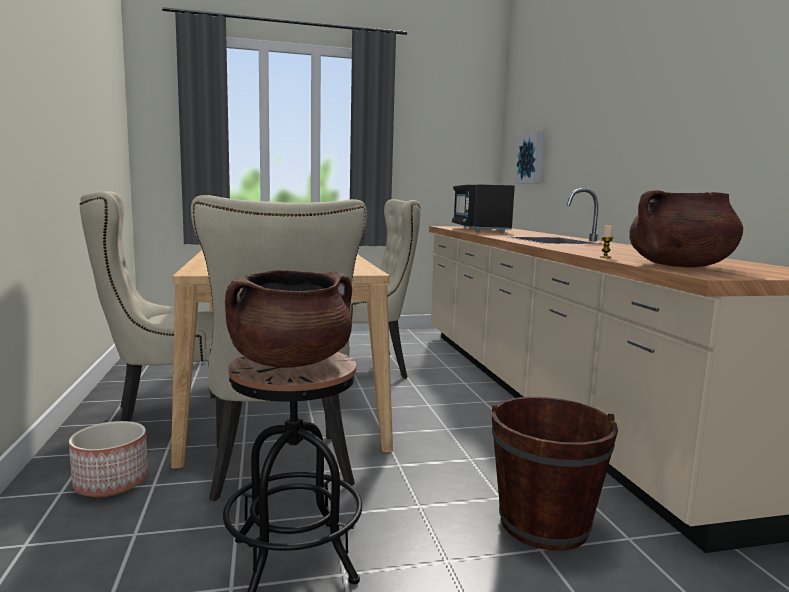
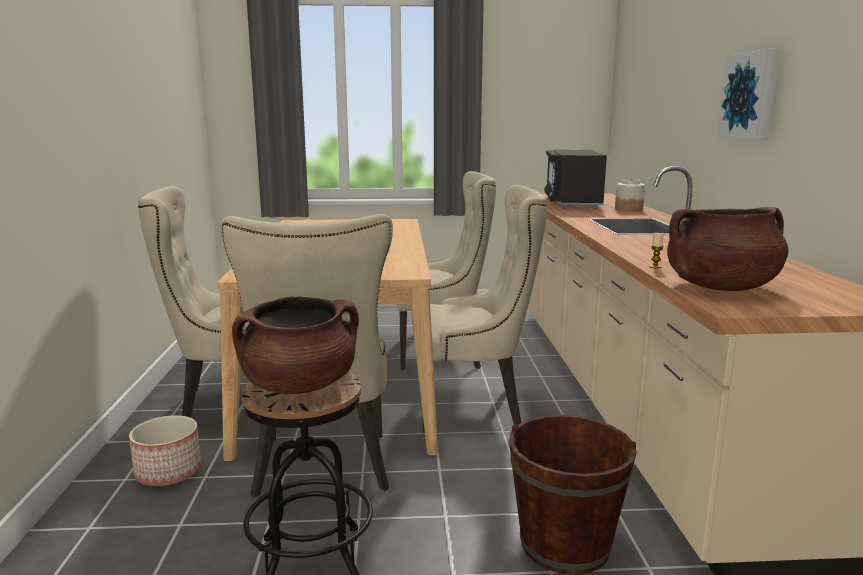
camera: 10 degrees right, 5 degrees up
picture [514,131,546,184] -> picture moved to [716,48,780,140]
none -> beige chair [423,185,547,433]
none -> jar [615,179,645,212]

